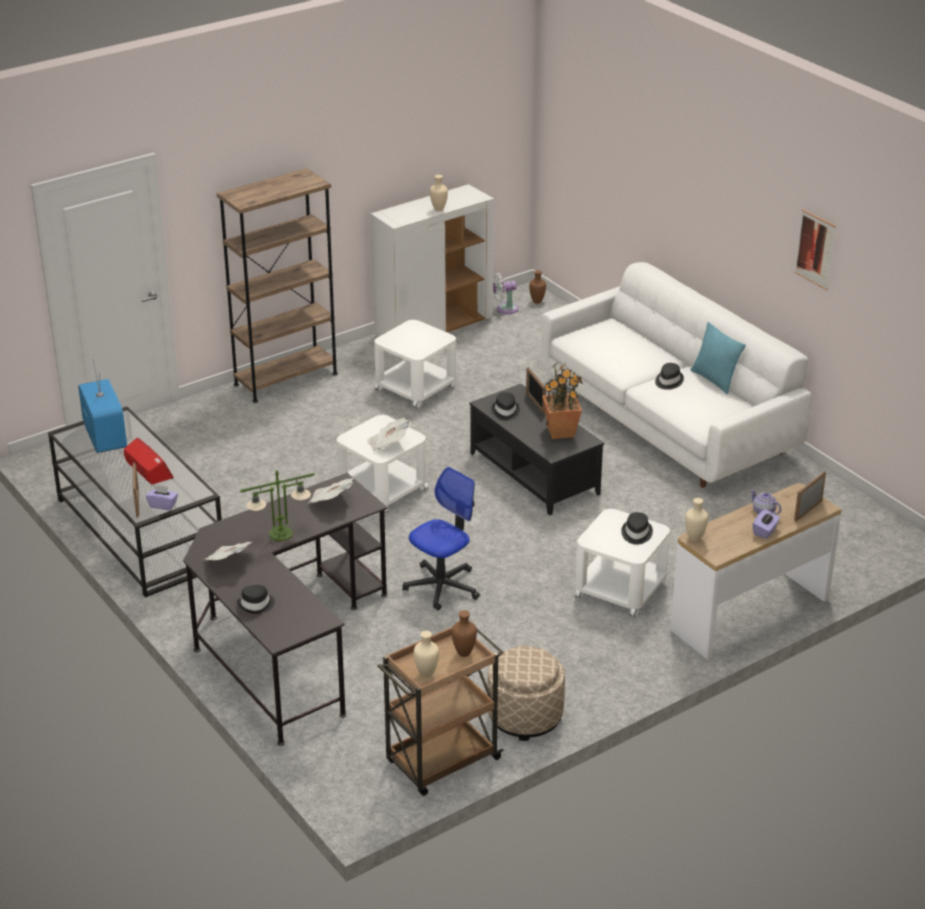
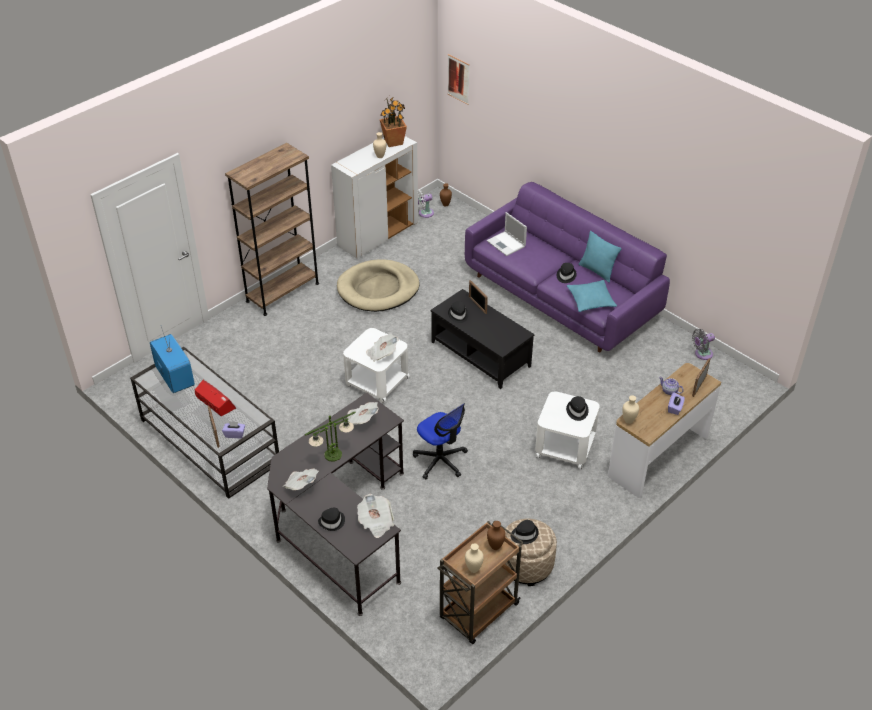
camera: 10 degrees left, 10 degrees up
white side table [374,320,456,409] -> beige dog bed [337,259,420,312]
office chair [402,467,480,610] -> office chair turned 105 degrees clockwise [413,403,468,479]
white sofa [540,262,812,488] -> purple sofa [465,182,670,352]
potted plant [542,361,583,439] -> potted plant moved to [380,96,407,147]
picture [794,209,836,290] -> picture moved to [448,54,470,105]
none -> newspaper [357,494,394,538]
none -> laptop [487,212,527,256]
none -> black hat [511,520,539,544]
none -> turquoise pillow [567,280,617,312]
none -> grey fan [692,329,715,360]

